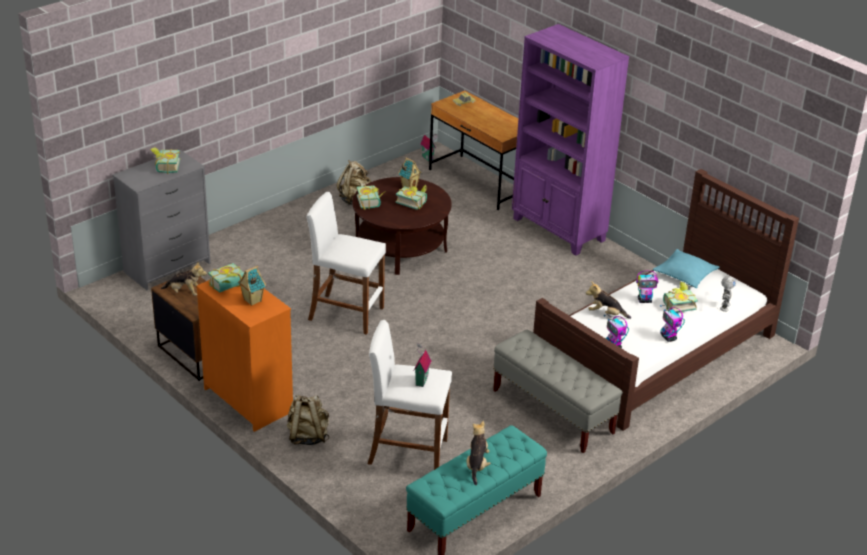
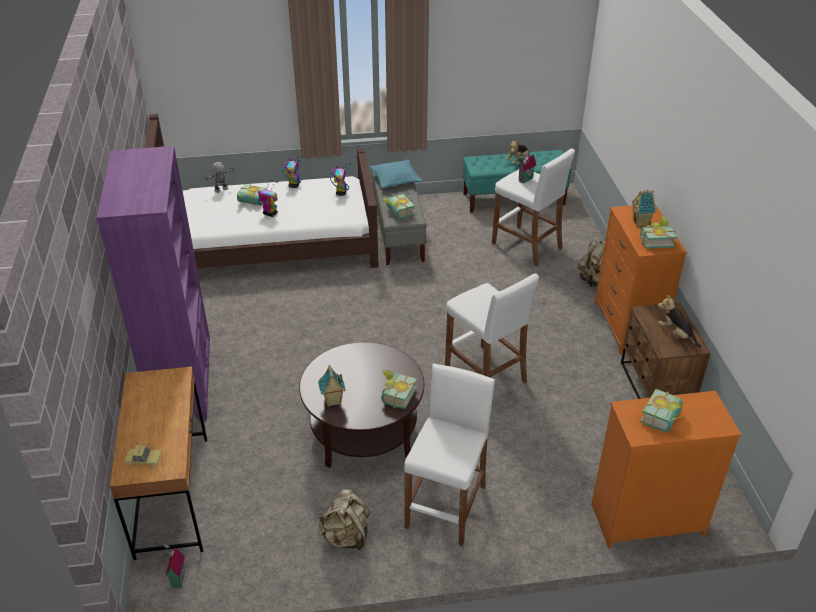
camera: 145 degrees left, 5 degrees up
grey dresser [112,150,211,290] -> orange dresser [591,391,741,549]
book [396,184,427,210] -> book moved to [383,194,415,219]
plush toy [586,281,631,319] -> none
turquoise pillow [653,249,719,288] -> turquoise pillow moved to [369,159,423,188]
none -> white stool [404,364,495,546]

